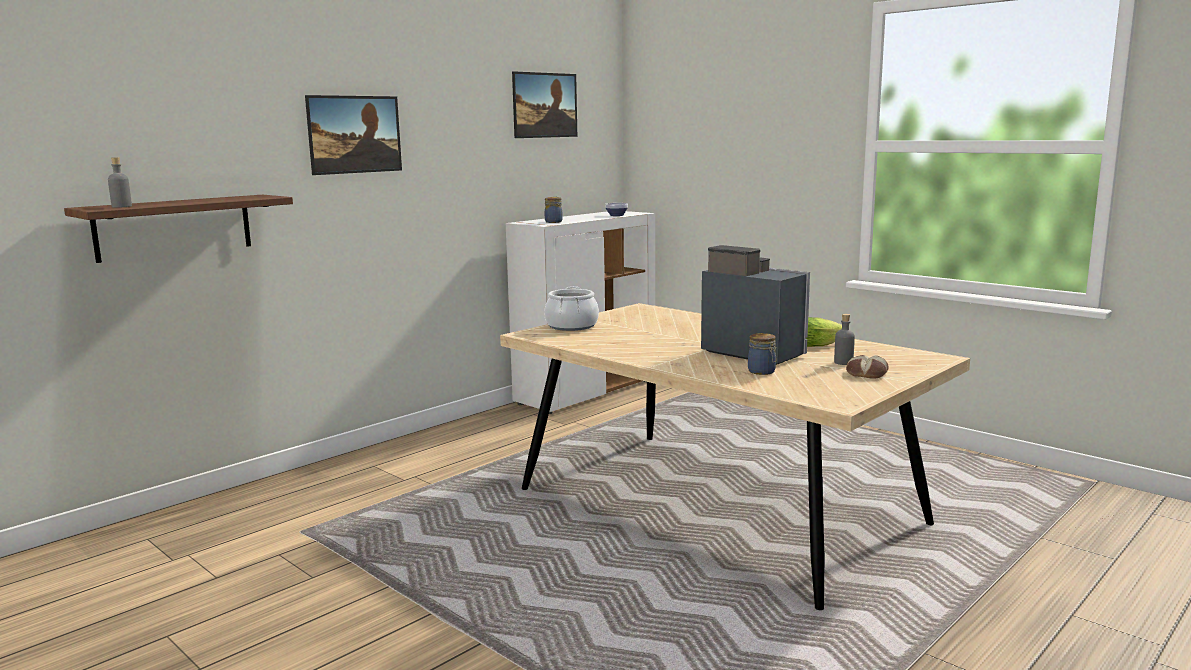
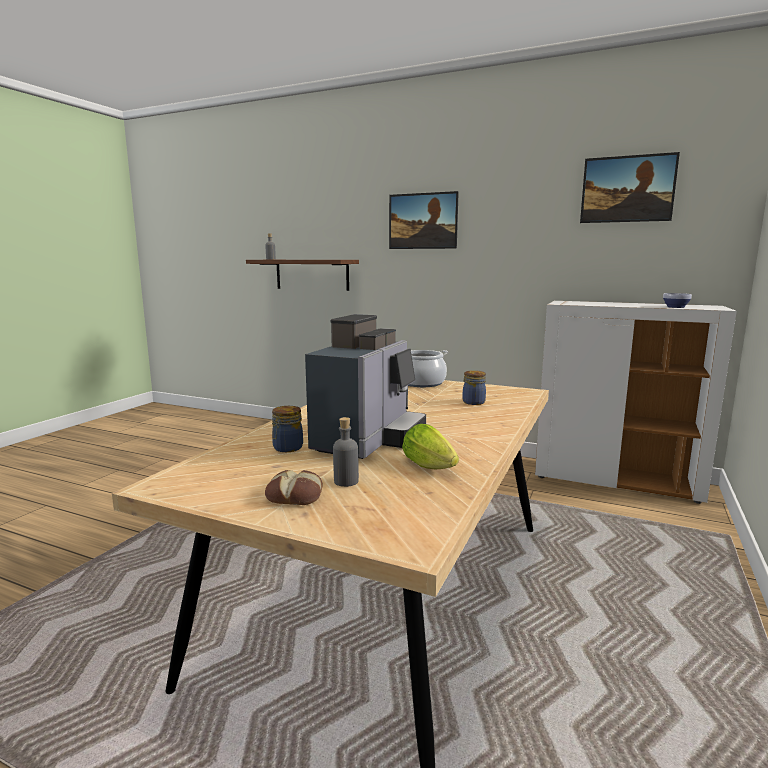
camera: 70 degrees right, 0 degrees up
jar [545,197,563,223] -> jar moved to [462,370,486,405]

